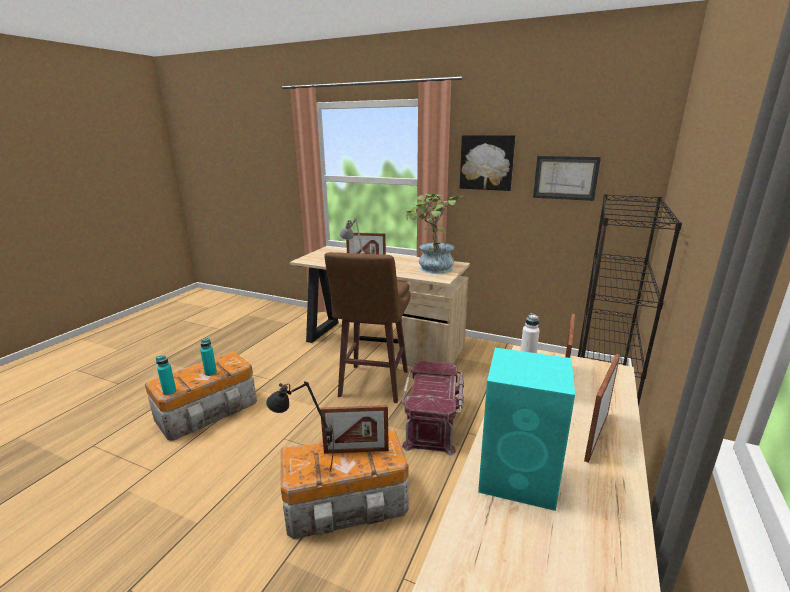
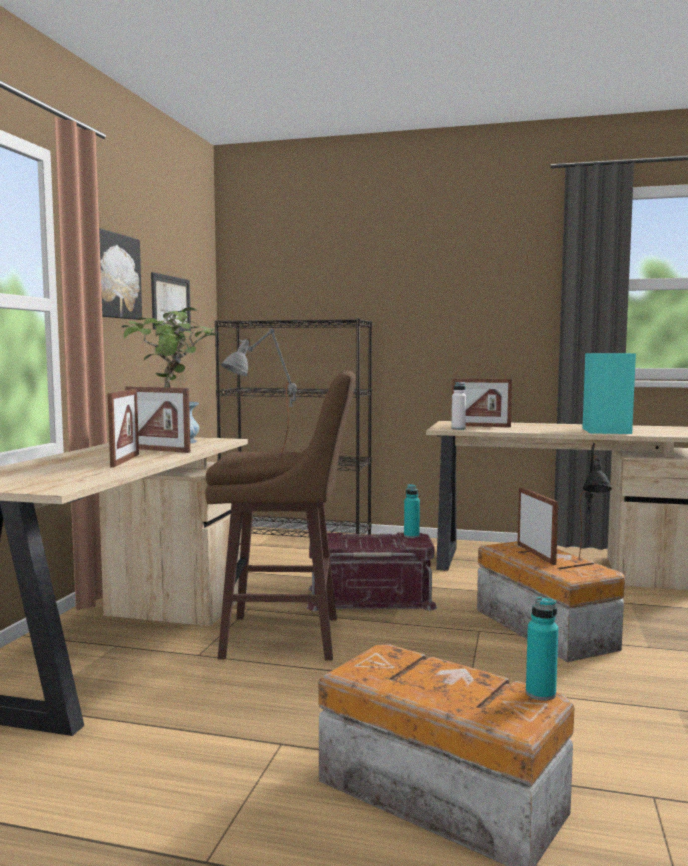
camera: 100 degrees left, 15 degrees down
turquoise bottle [200,338,217,376] -> turquoise bottle moved to [404,484,420,538]
picture frame [584,354,620,463] -> picture frame moved to [125,387,190,453]

